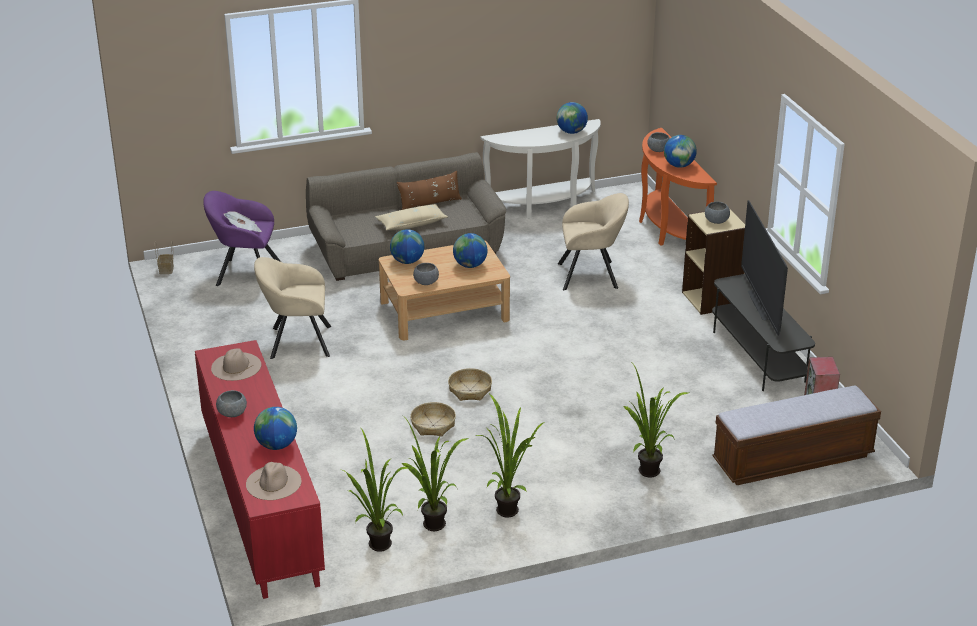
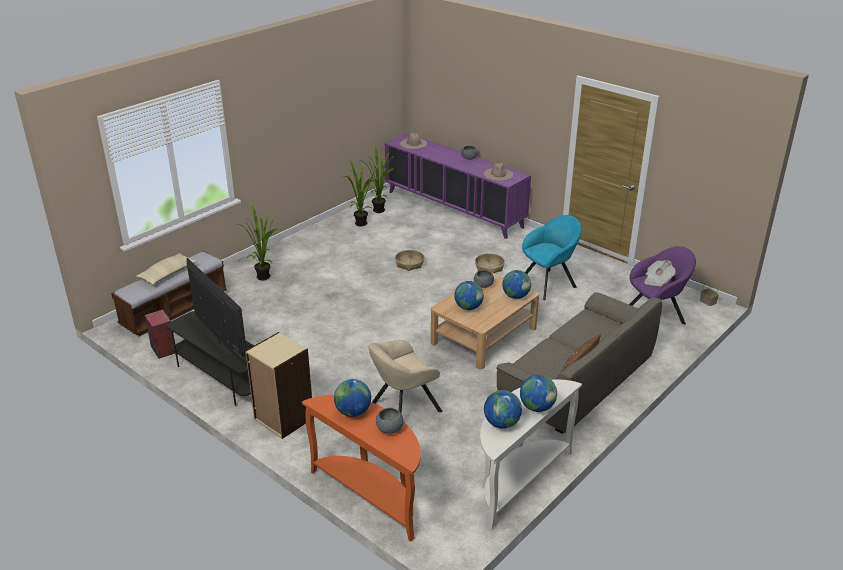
camera: 150 degrees right, 0 degrees up
red cabinet [195,340,325,599] -> purple cabinet [385,134,531,239]
beige armchair [254,257,331,359] -> turquoise armchair [522,215,582,300]
globe [254,407,297,450] -> globe moved to [520,375,557,412]
beige pillow [375,204,448,230] -> beige pillow moved to [136,253,197,285]
basket [448,368,492,401] -> basket moved to [475,253,505,273]
potted plant [476,394,545,518] -> none
grey bowl [705,202,730,224] -> none

